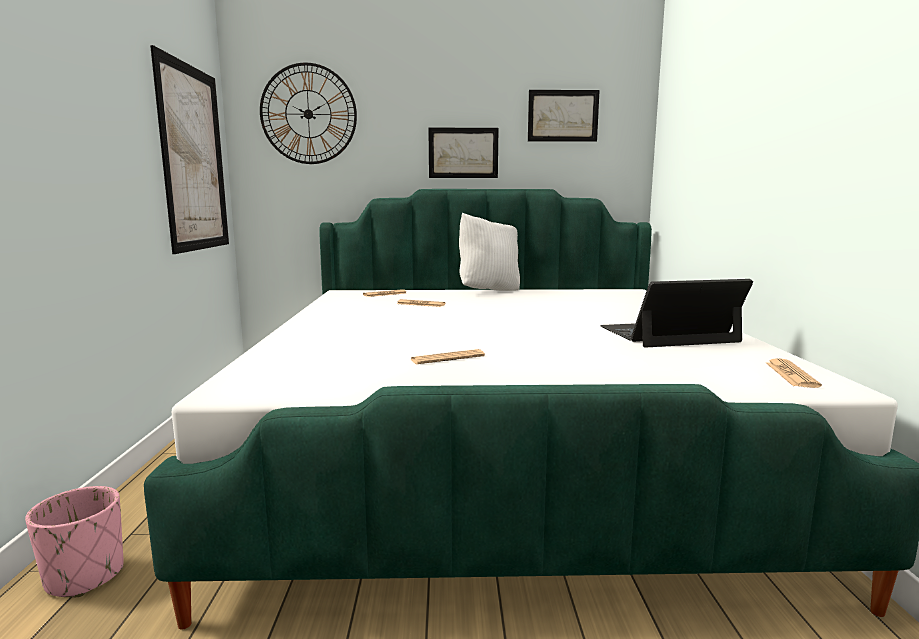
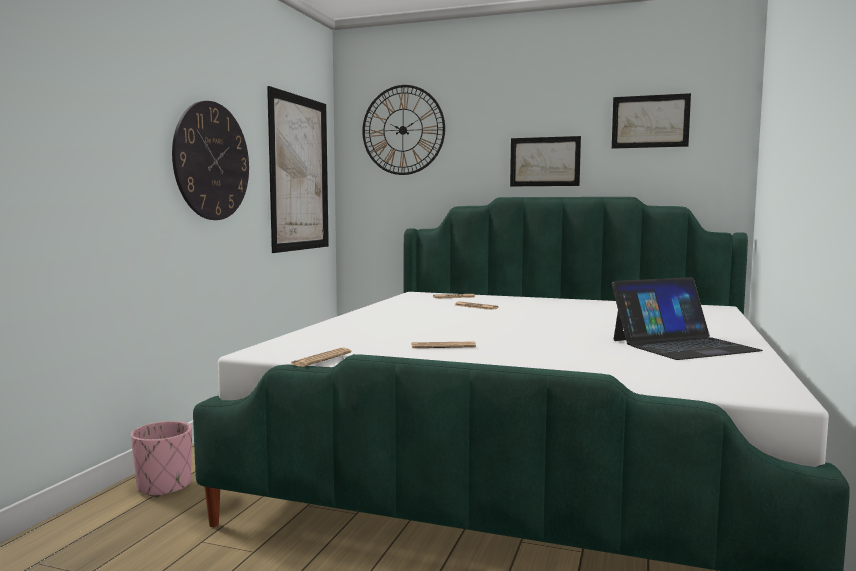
camera: 20 degrees right, 5 degrees down
white pillow [459,213,520,291] -> none
laptop [600,279,753,347] -> laptop turned 150 degrees clockwise [612,277,763,360]
newspaper [766,358,822,388] -> newspaper moved to [292,348,351,367]
none -> wall clock [172,101,249,220]

